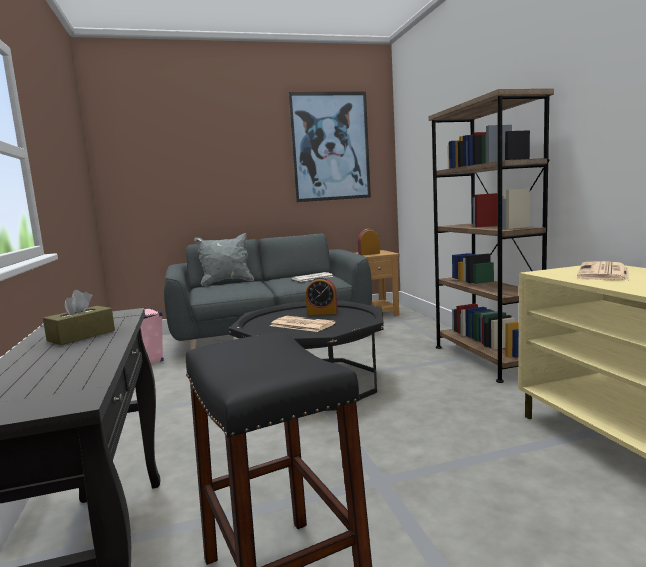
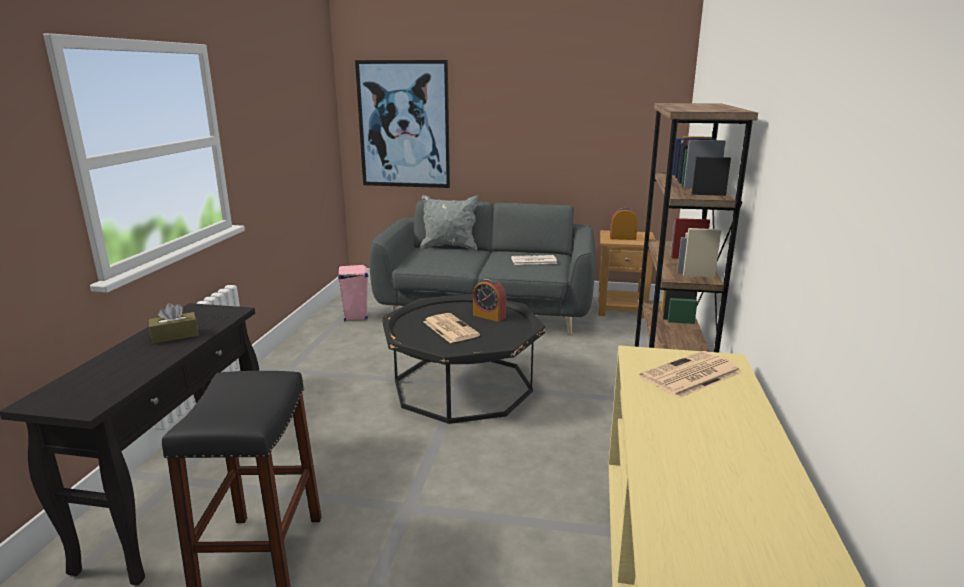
camera: 25 degrees right, 10 degrees up
picture [288,92,371,202] -> picture moved to [355,60,450,188]

